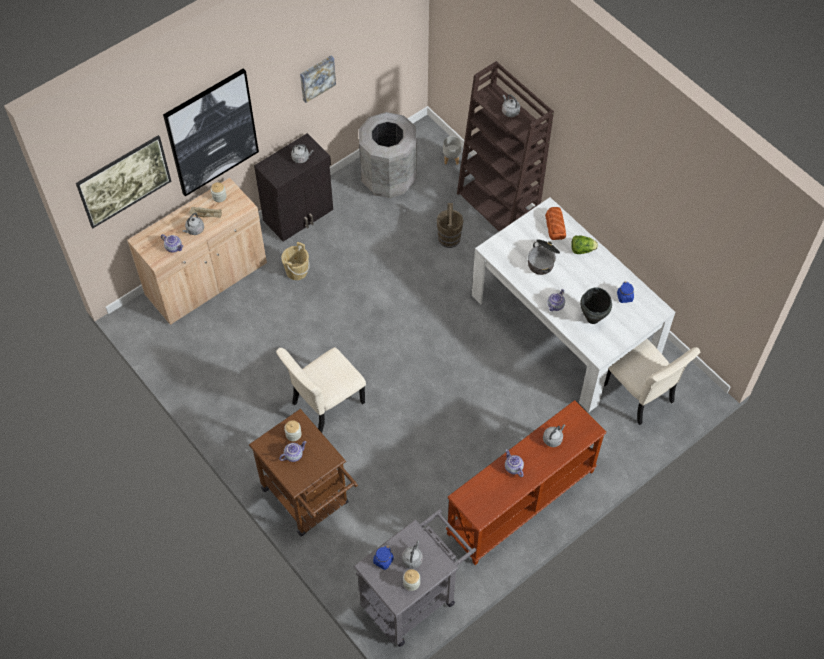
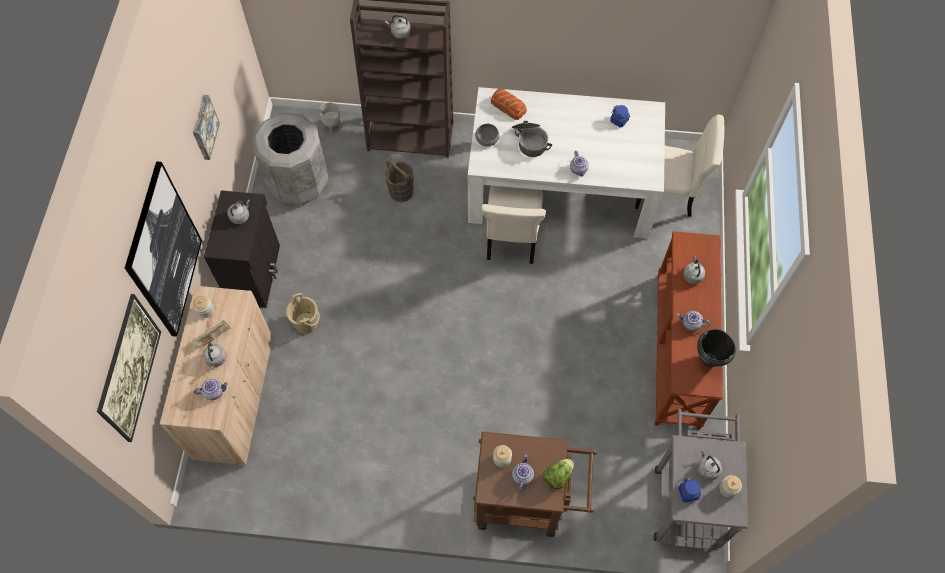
camera: 45 degrees left, 5 degrees up
beige chair [276,347,366,433] -> beige chair moved to [482,186,546,264]
lettuce [571,236,598,254] -> lettuce moved to [542,459,574,490]
black cooking pot [580,287,612,324] -> black cooking pot moved to [697,329,736,367]
none -> grey bowl [475,124,499,147]

